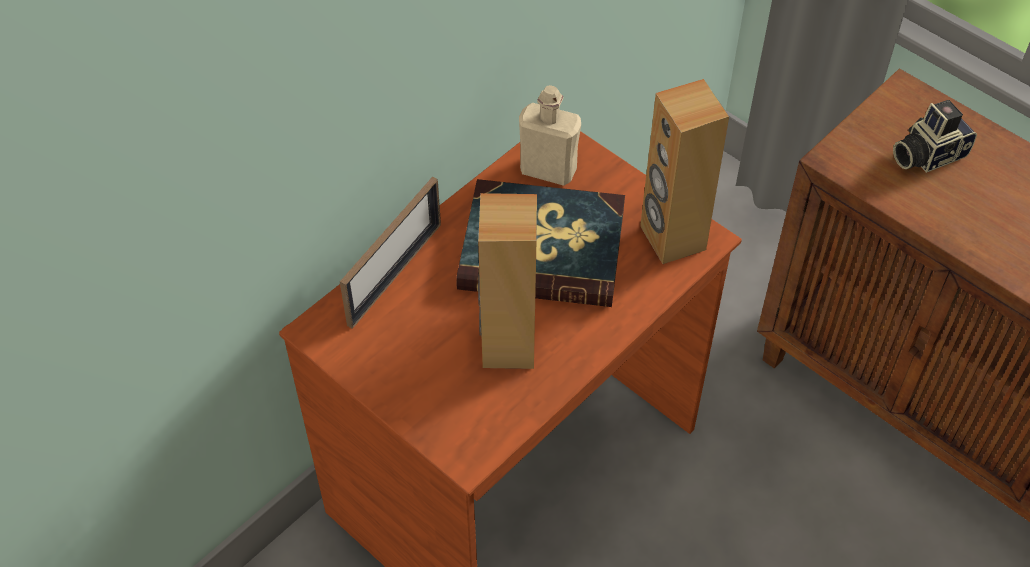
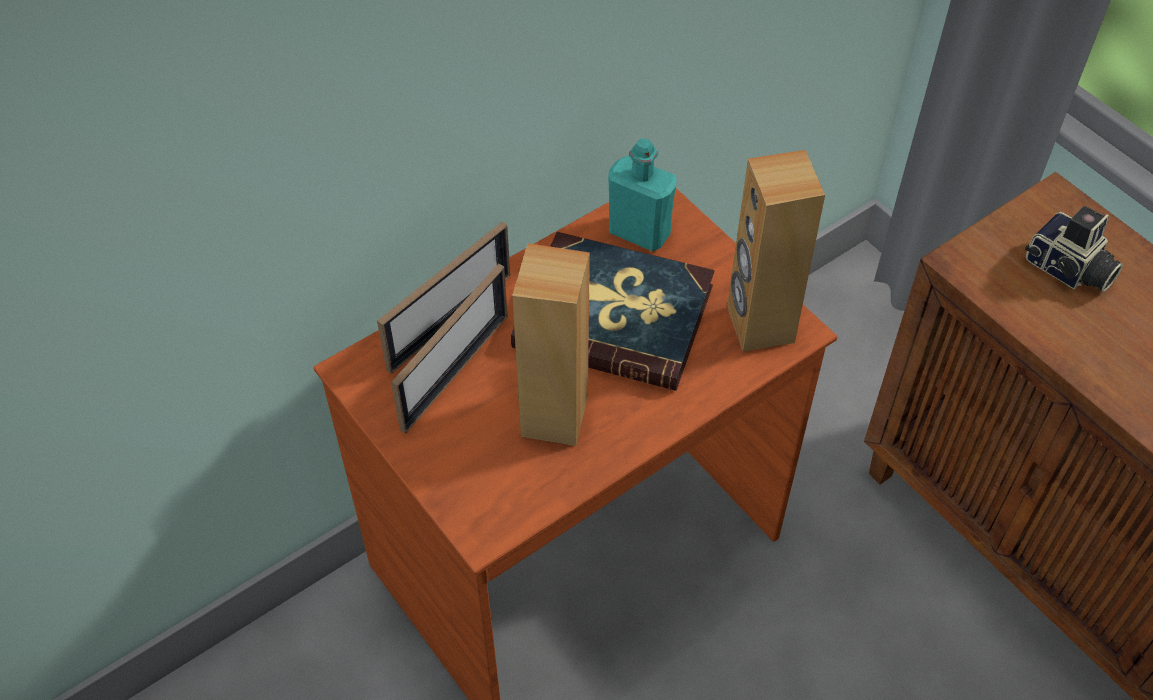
camera: 10 degrees right, 0 degrees up
beige bottle [519,85,581,186] -> turquoise bottle [608,138,677,251]
camera [893,100,977,173] -> camera turned 120 degrees counterclockwise [1025,206,1123,292]
none -> picture frame [391,263,507,434]

